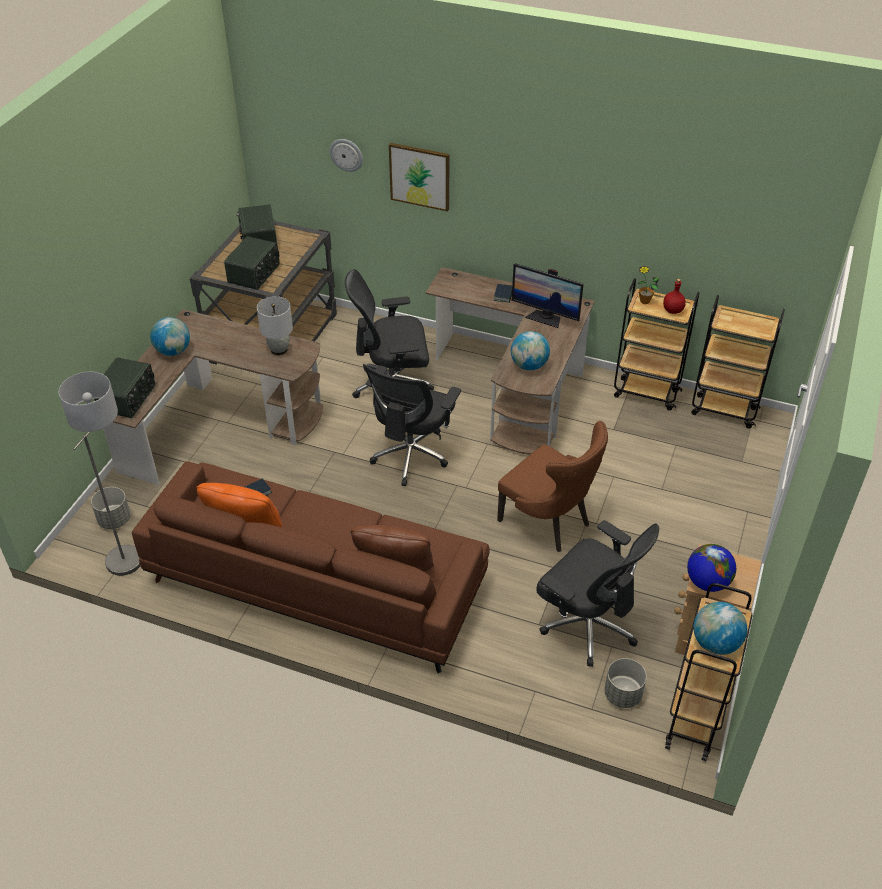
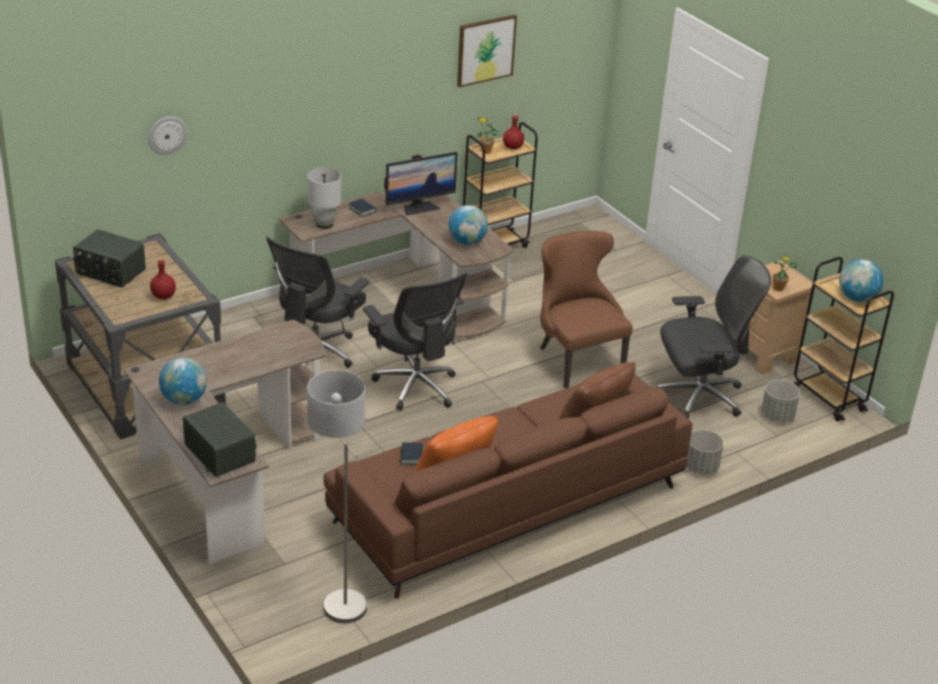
camera: 55 degrees left, 10 degrees down
grey planter [91,487,131,529] -> grey planter moved to [686,429,724,474]
radio [224,236,280,290] -> red bottle [150,258,176,299]
white table lamp [257,296,293,355] -> white table lamp moved to [307,167,341,229]
picture [389,143,450,211] -> picture moved to [457,14,517,87]
brown chair [497,421,608,552] -> brown chair turned 105 degrees counterclockwise [540,231,633,389]
globe [687,544,736,592] -> potted plant [773,256,797,291]
brown cart [691,295,785,429] -> none

